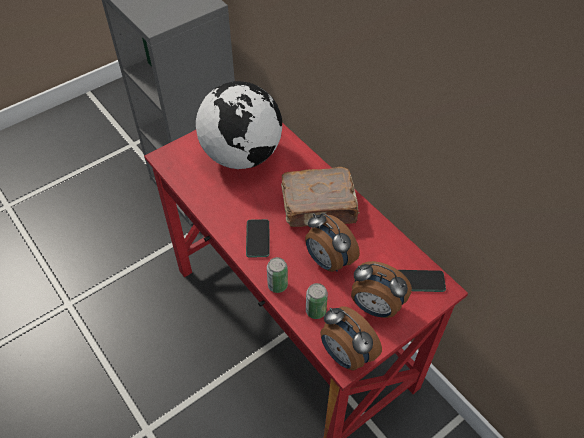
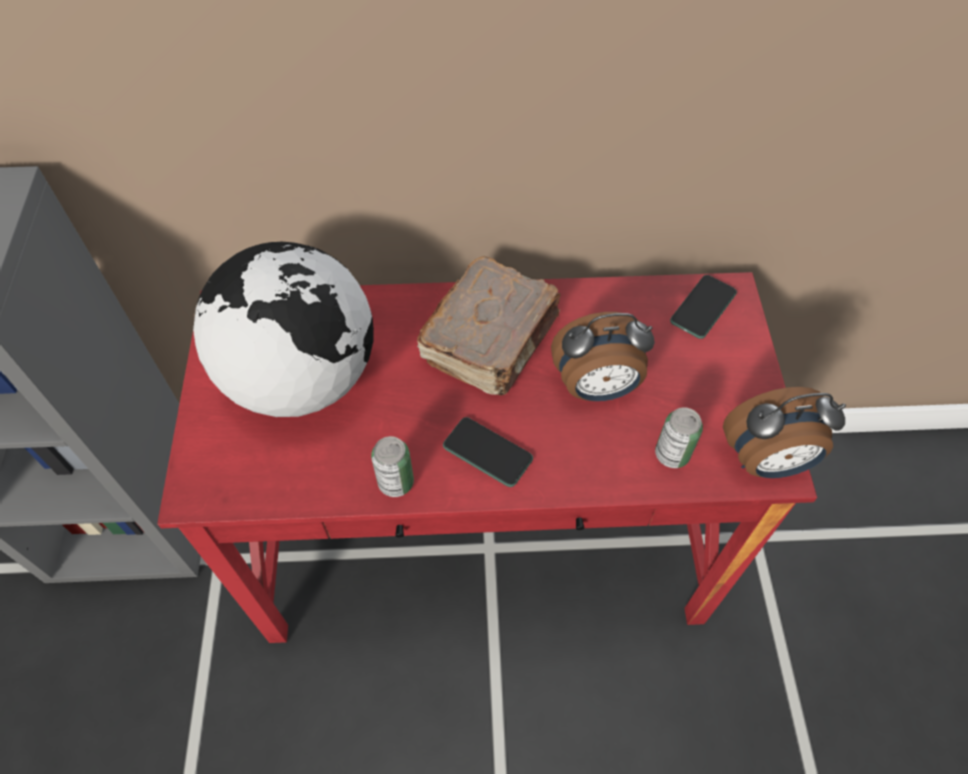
camera: 55 degrees left, 5 degrees up
can [267,257,288,293] -> can moved to [371,436,414,497]
alarm clock [351,261,412,318] -> none

